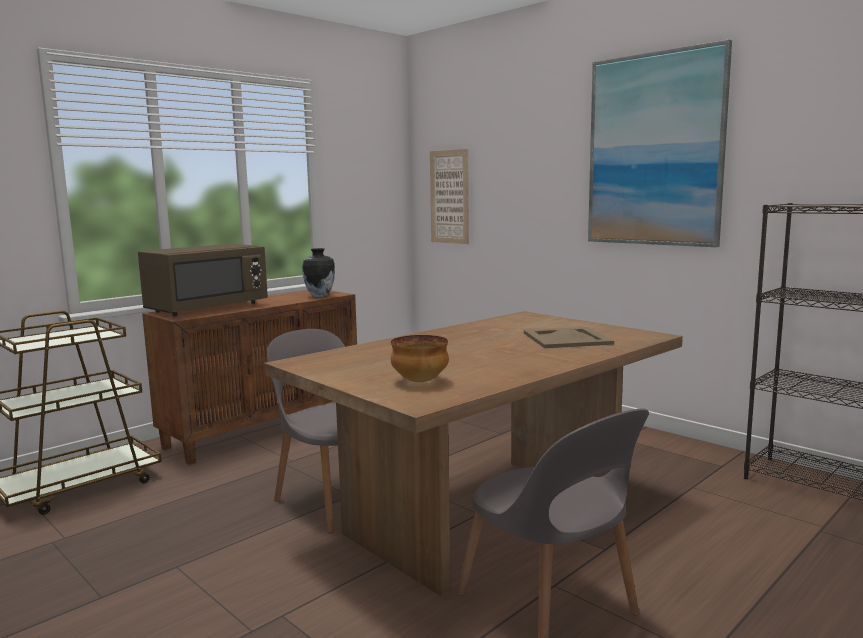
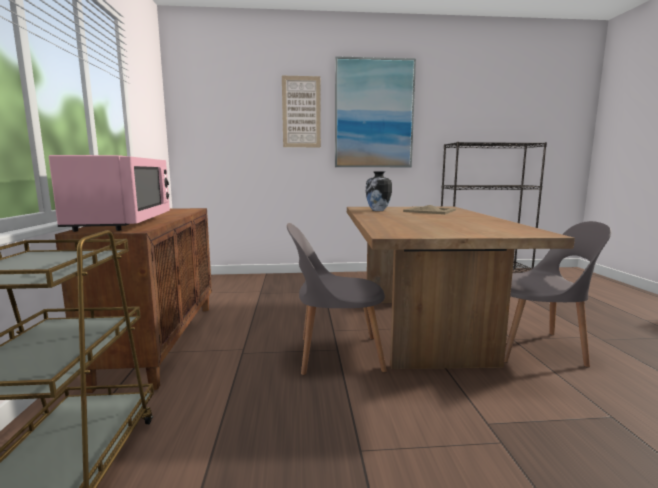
camera: 50 degrees left, 0 degrees up
brown microwave [138,244,268,316] -> pink microwave [49,155,170,232]
vase [302,248,335,297] -> vase moved to [366,172,392,211]
bowl [391,335,449,382] -> none
picture [430,149,469,244] -> picture moved to [282,76,321,147]

